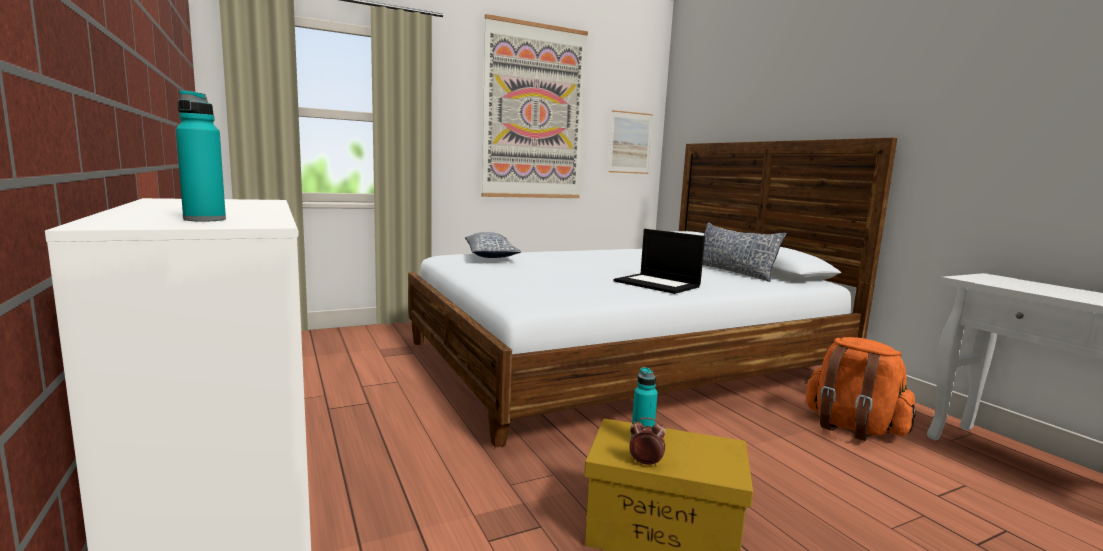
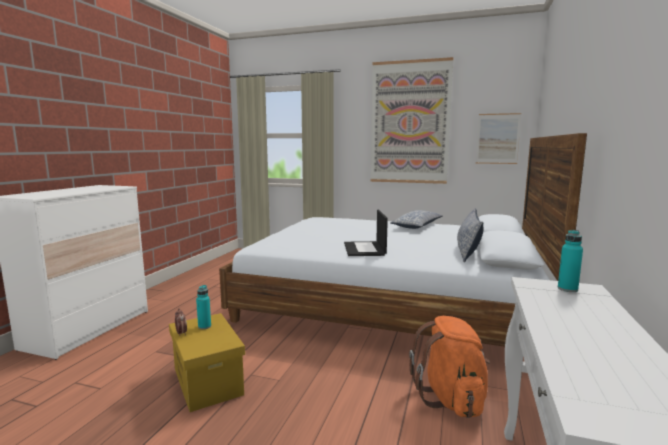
camera: 45 degrees right, 0 degrees up
turquoise bottle [176,90,226,222] -> turquoise bottle moved to [558,230,583,292]
pillow [465,232,521,258] -> pillow moved to [390,210,442,229]

